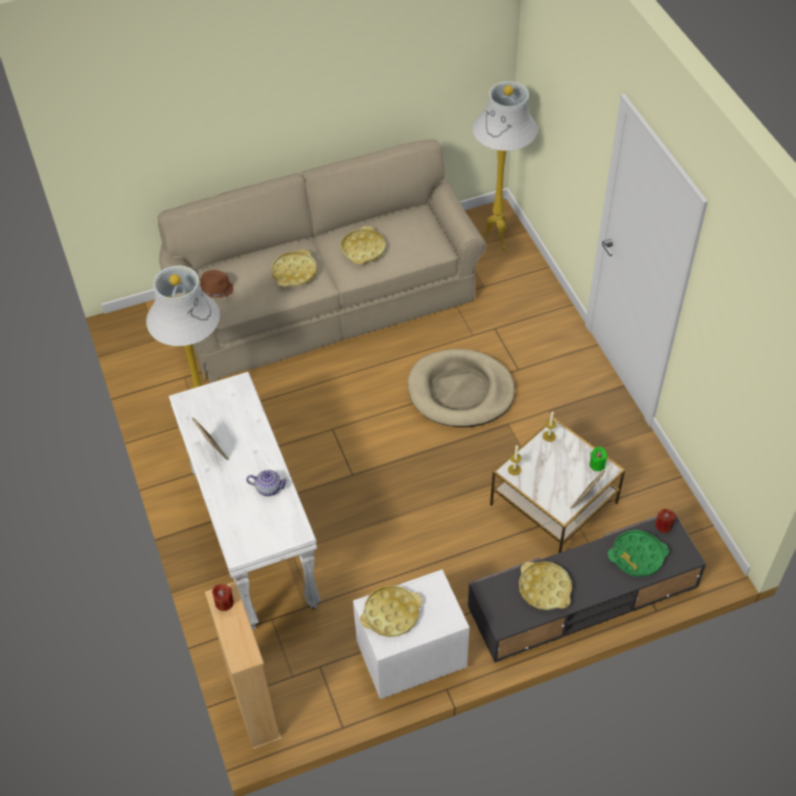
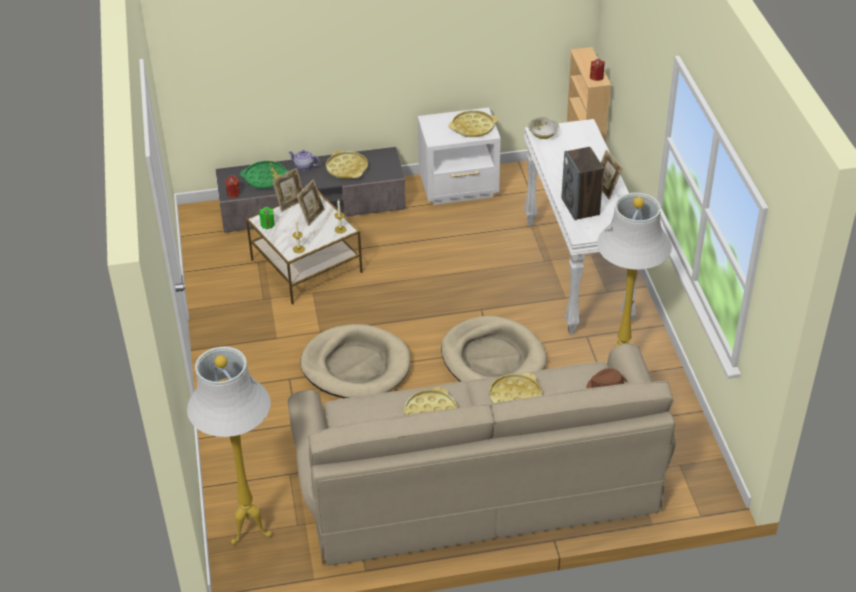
camera: 170 degrees left, 10 degrees down
teapot [246,470,289,496] -> teapot moved to [288,150,320,170]
none -> picture frame [297,179,325,226]
none -> beige dog bed [441,316,547,382]
none -> bowl [528,117,559,139]
none -> speaker [561,147,604,220]

